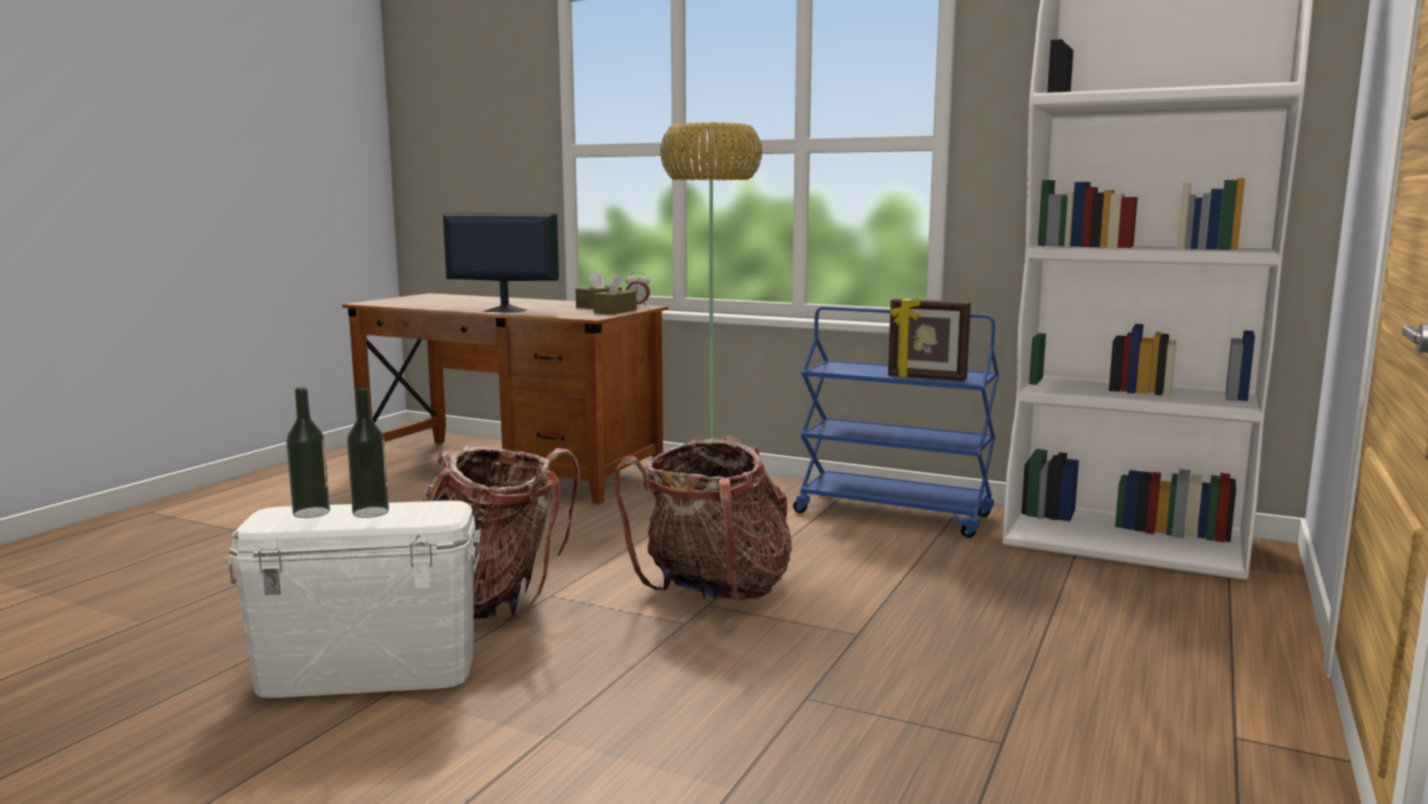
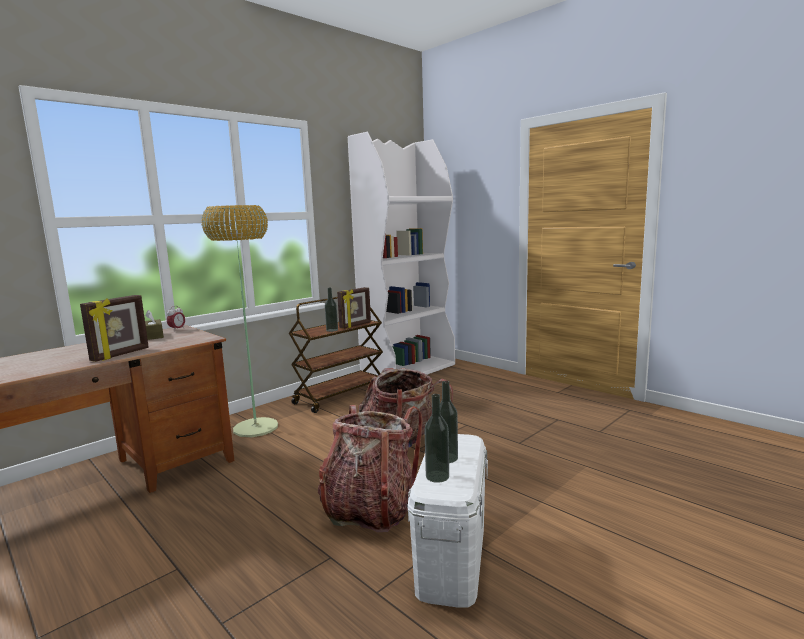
camera: 70 degrees left, 0 degrees up
monitor [443,213,559,313] -> picture frame [80,295,149,362]
brown tissue box [593,273,637,314] -> none
blue cart [793,307,999,538] -> brown cart [289,297,383,413]
none -> bottle [325,288,338,332]

